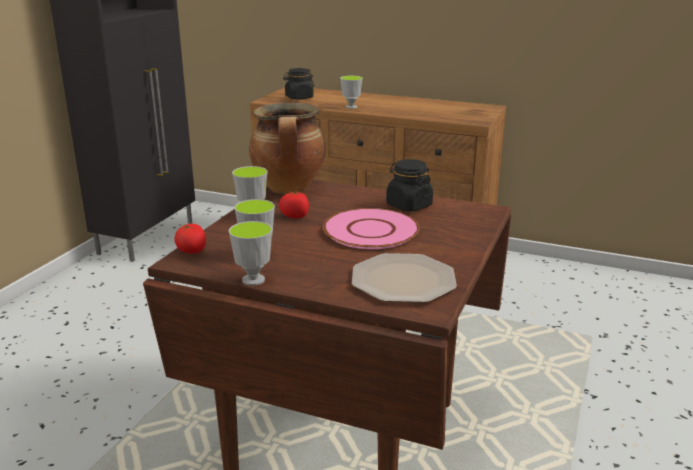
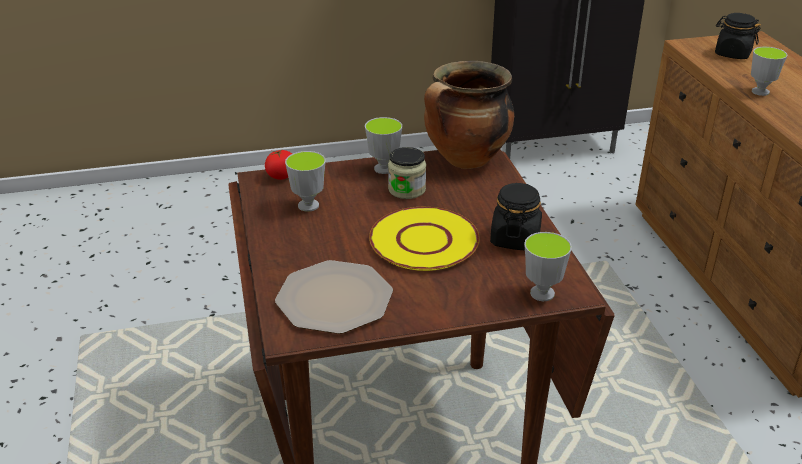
camera: 55 degrees right, 10 degrees up
cup [229,221,272,286] -> cup moved to [524,232,572,301]
tomato [279,190,309,218] -> jar [388,147,426,199]
pink plate [323,208,419,249] -> yellow plate [369,207,480,271]

